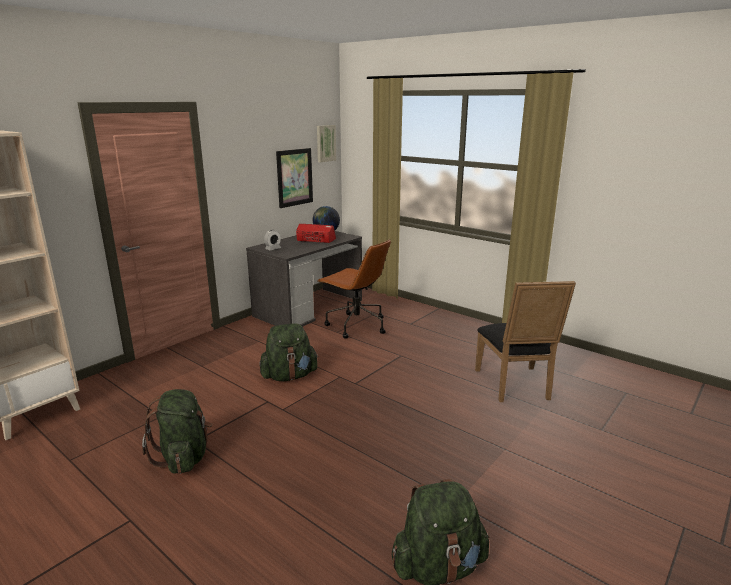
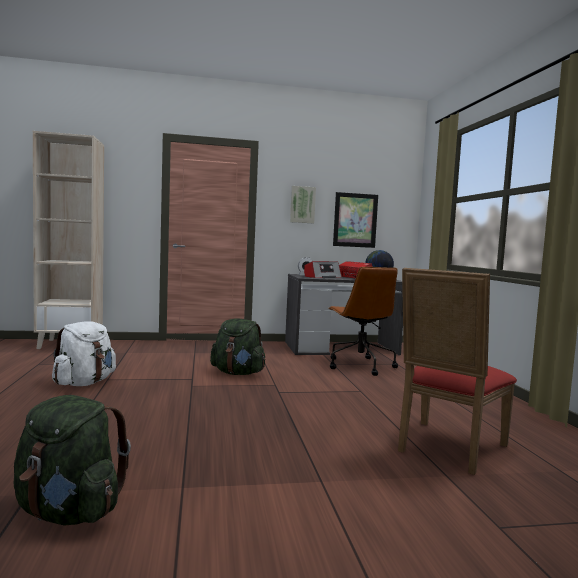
camera: 40 degrees right, 15 degrees down
green backpack [142,389,212,474] -> white backpack [52,321,116,386]
picture [317,125,336,162] -> picture moved to [290,186,316,223]
black chair [475,281,576,402] -> red chair [398,268,517,475]
none -> radio [304,261,342,278]

